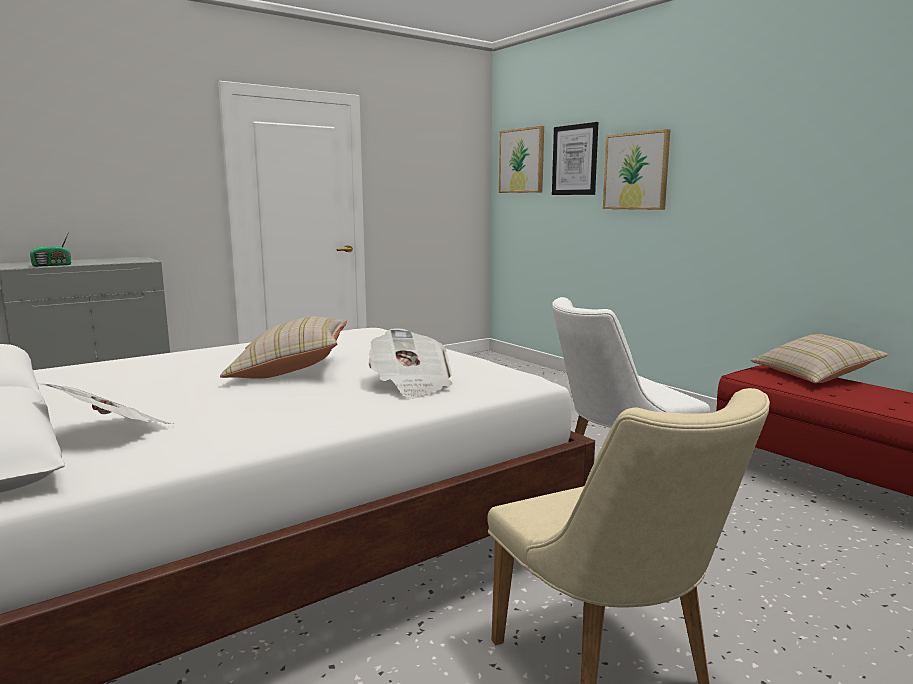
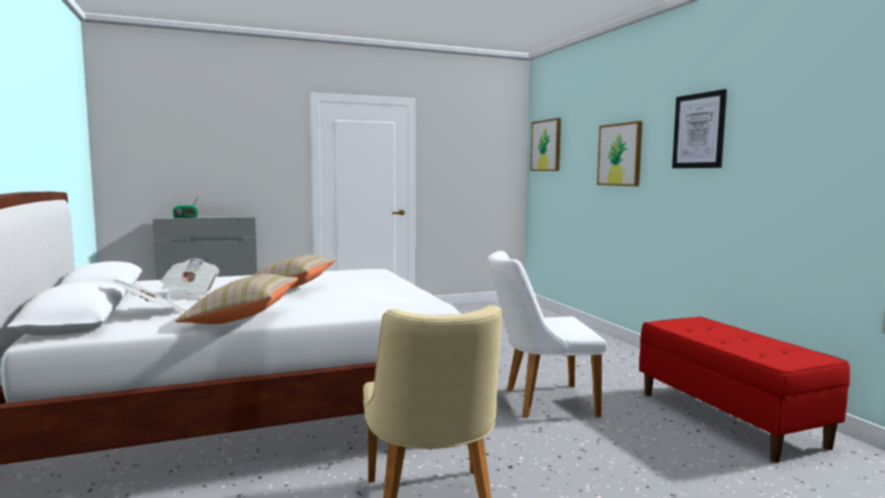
camera: 15 degrees right, 5 degrees down
newspaper [368,328,453,399] -> newspaper moved to [161,259,220,301]
picture [552,122,598,195] -> picture moved to [672,89,727,168]
beige pillow [750,334,888,383] -> beige pillow moved to [175,274,298,324]

